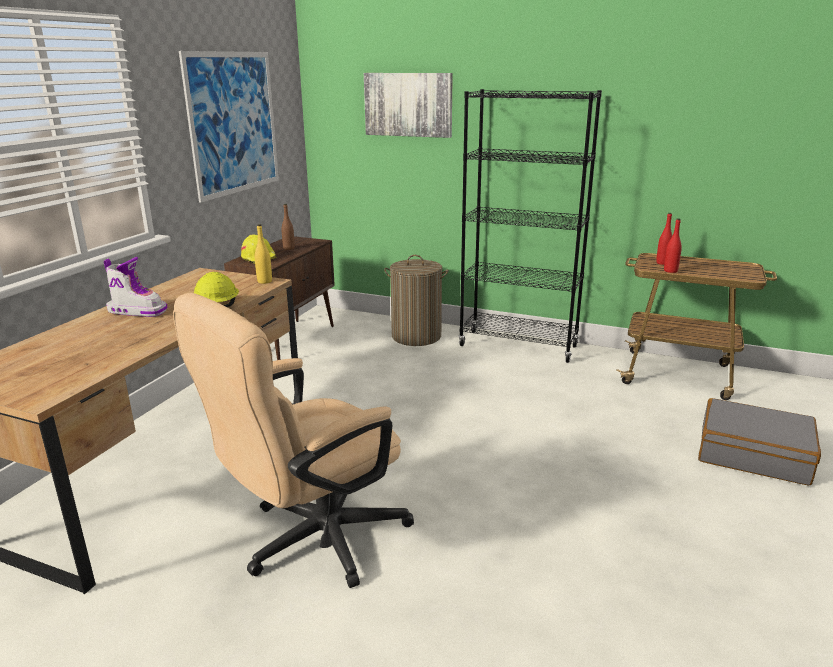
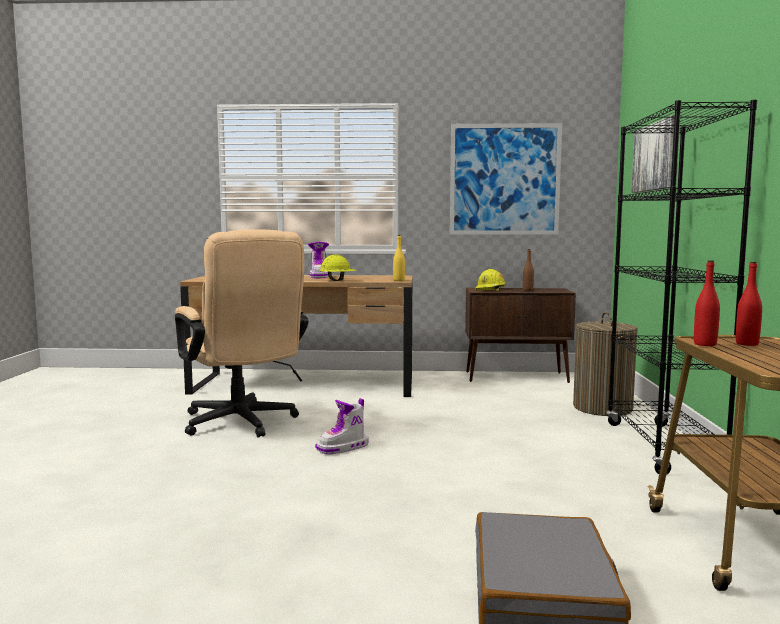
camera: 70 degrees right, 15 degrees down
beige office chair [173,293,414,588] -> beige office chair turned 150 degrees counterclockwise [175,229,308,437]
none -> boot [315,398,369,454]

